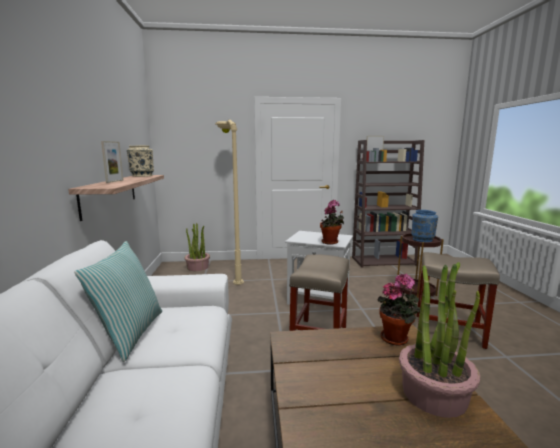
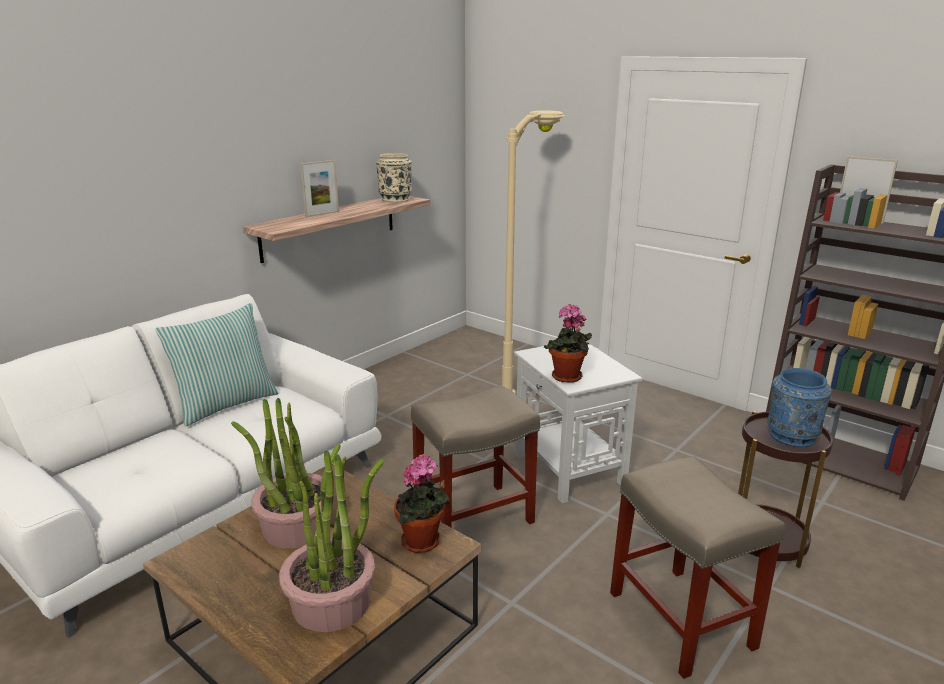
camera: 45 degrees right, 10 degrees up
potted plant [184,223,210,271] -> potted plant moved to [231,398,335,548]

